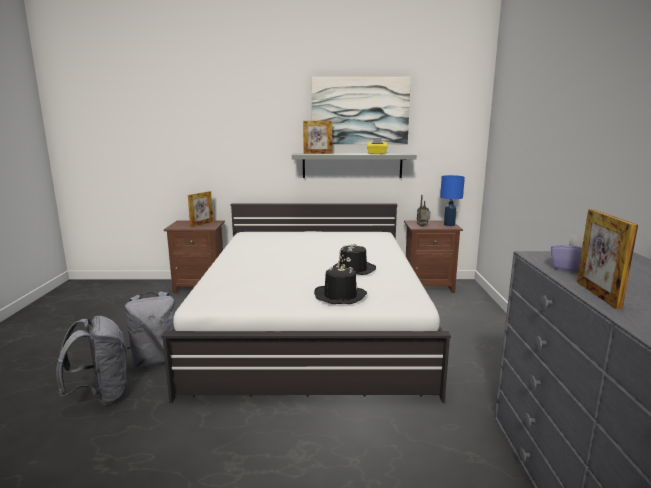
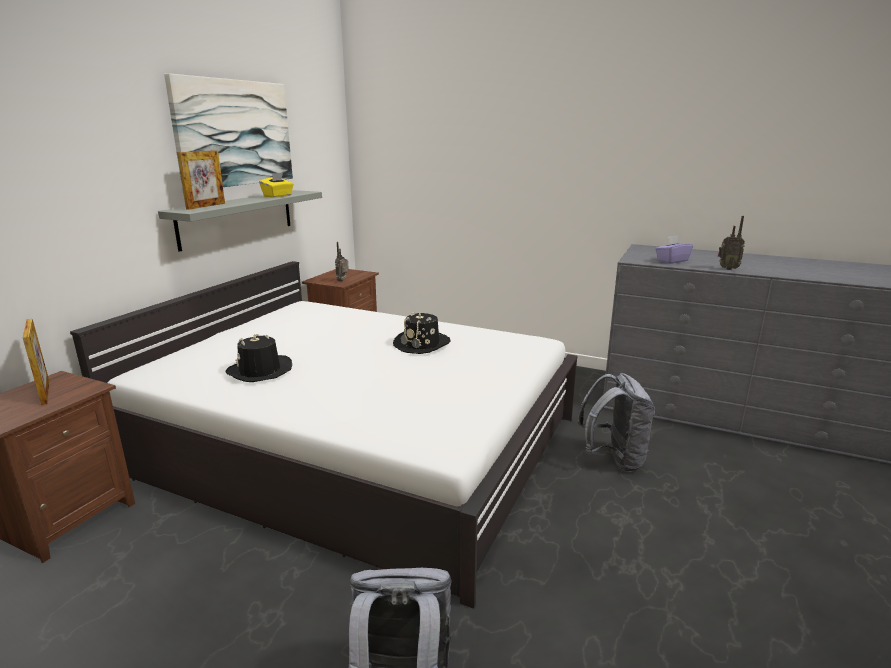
camera: 65 degrees left, 5 degrees up
grey backpack [125,291,174,367] -> grey backpack moved to [577,373,655,472]
black hat [314,265,367,304] -> black hat moved to [226,334,292,382]
blue table lamp [440,175,465,226] -> none
picture frame [577,209,638,309] -> radio [718,216,745,270]

